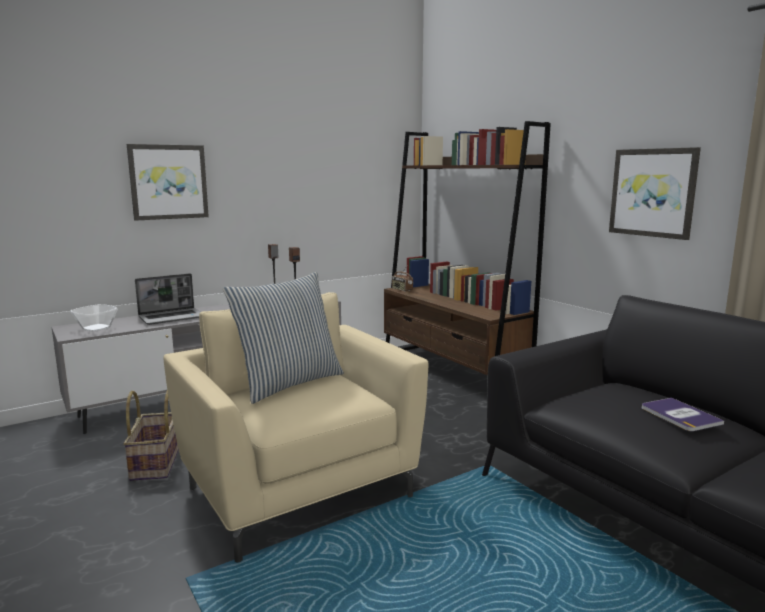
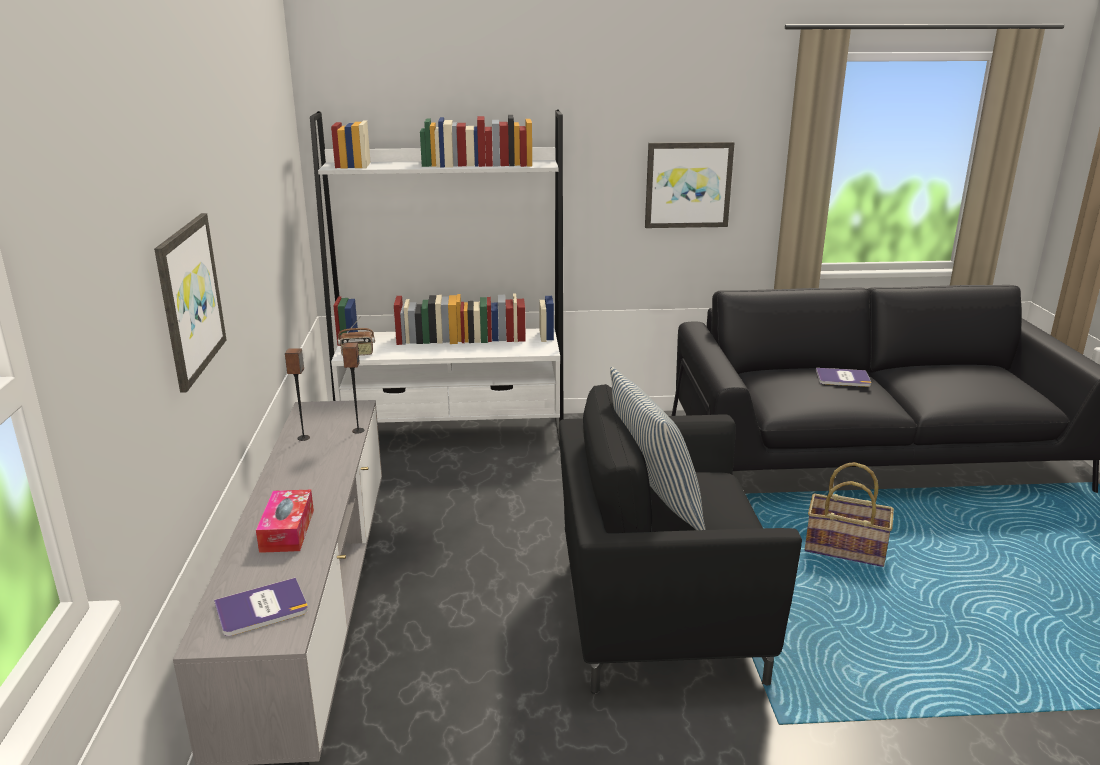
camera: 60 degrees left, 10 degrees up
bowl [70,304,118,331] -> book [214,578,308,636]
basket [123,391,179,481] -> basket moved to [805,462,894,567]
laptop [135,273,200,325] -> tissue box [256,490,314,553]
beige armchair [164,292,428,562] -> black armchair [559,384,802,694]
brown bookcase [384,121,551,375] -> white bookcase [310,109,563,446]

